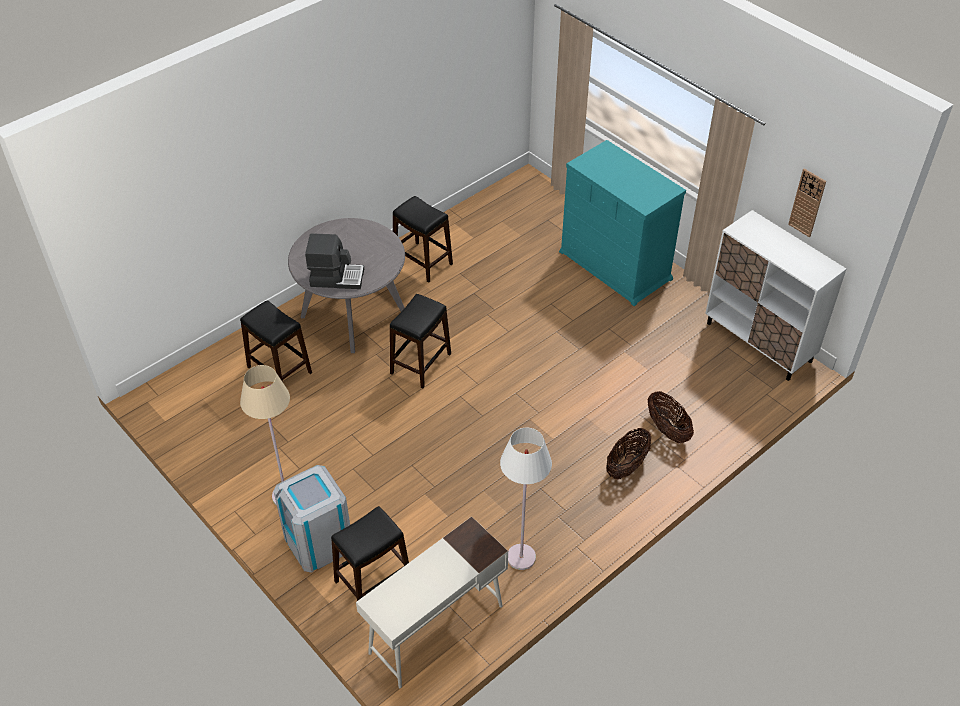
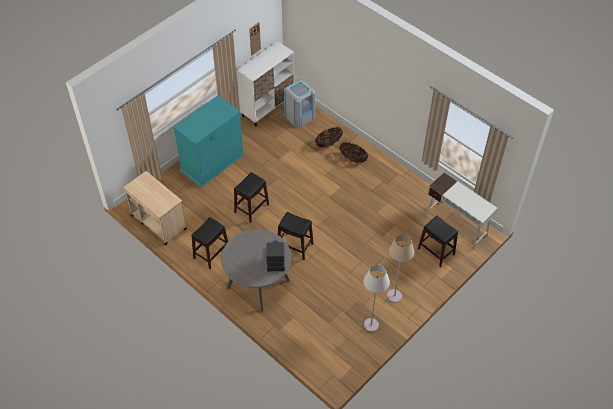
camera: 95 degrees left, 5 degrees up
black stool [240,300,312,382] -> black stool moved to [234,172,269,223]
grey trash can [274,465,350,573] -> grey trash can moved to [284,80,315,128]
white floor lamp [500,428,552,570] -> white floor lamp moved to [364,265,390,332]
none -> beige cart [124,171,187,245]

